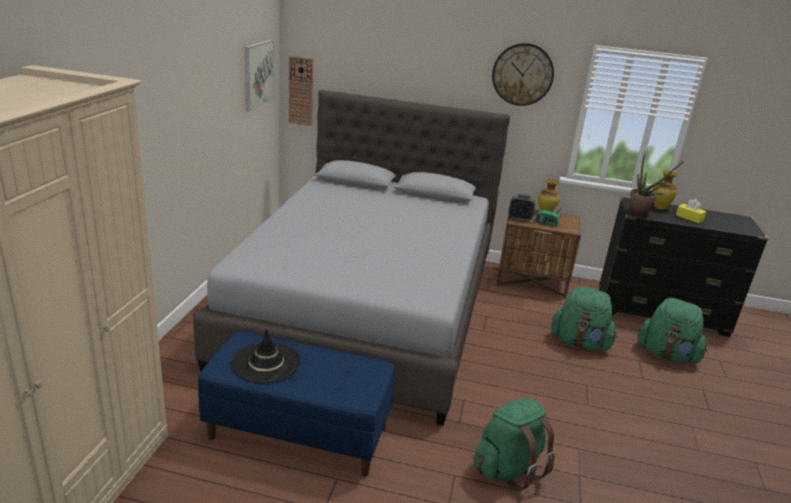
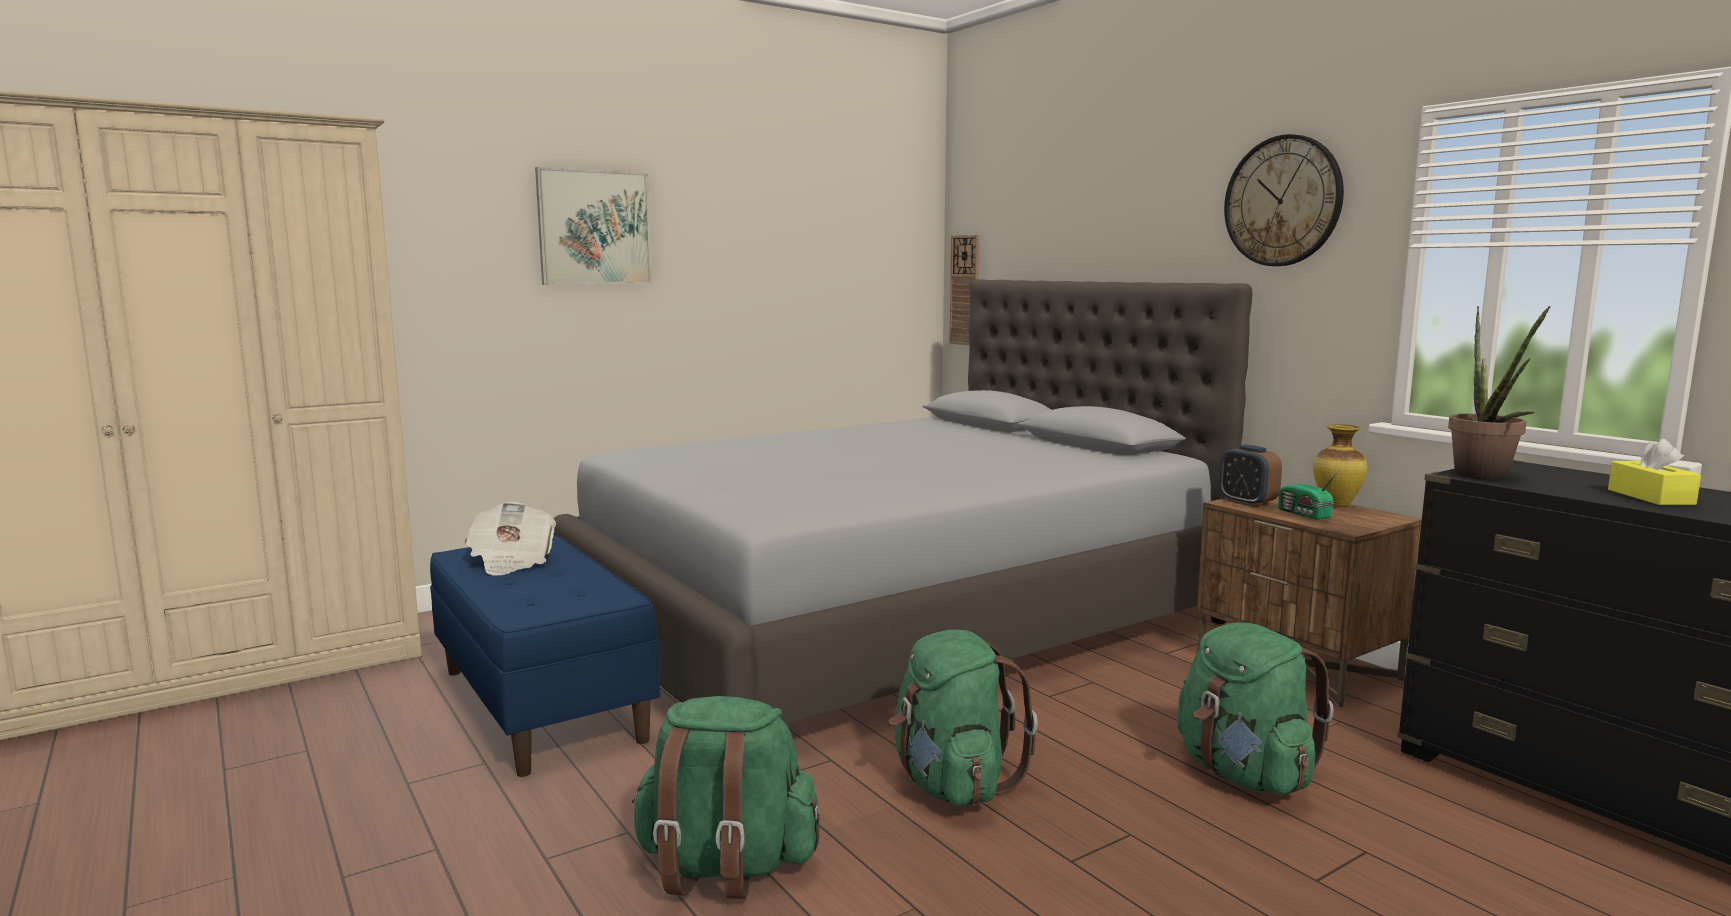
camera: 45 degrees right, 15 degrees down
black hat [231,329,301,383] -> newspaper [465,502,556,576]
picture [245,40,274,112] -> picture moved to [535,167,652,285]
green backpack [637,298,708,363] -> green backpack moved to [889,630,1038,806]
vase [653,171,677,210] -> none

